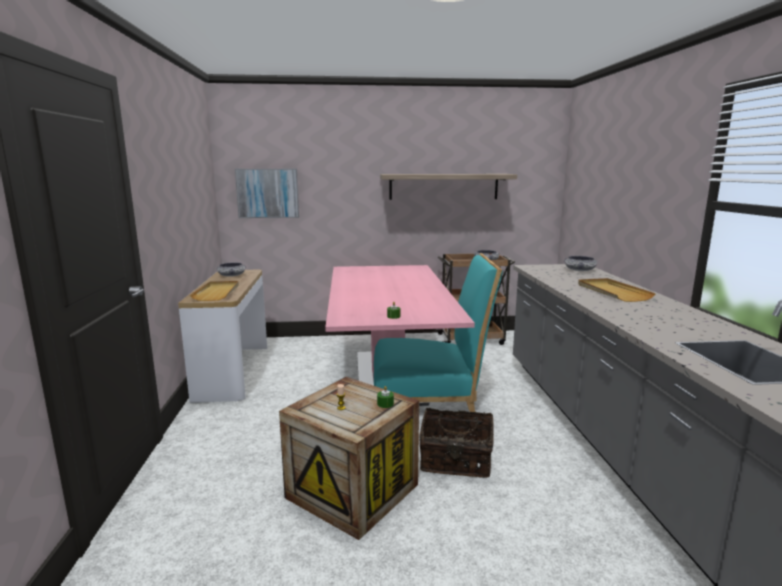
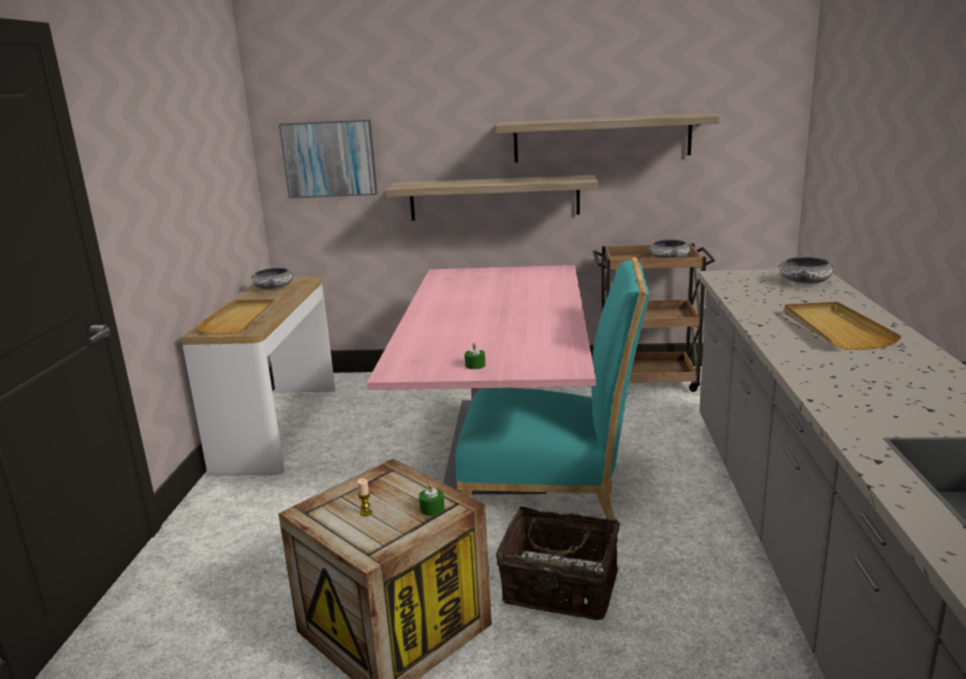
camera: 10 degrees right, 5 degrees up
none -> shelf [386,175,598,221]

